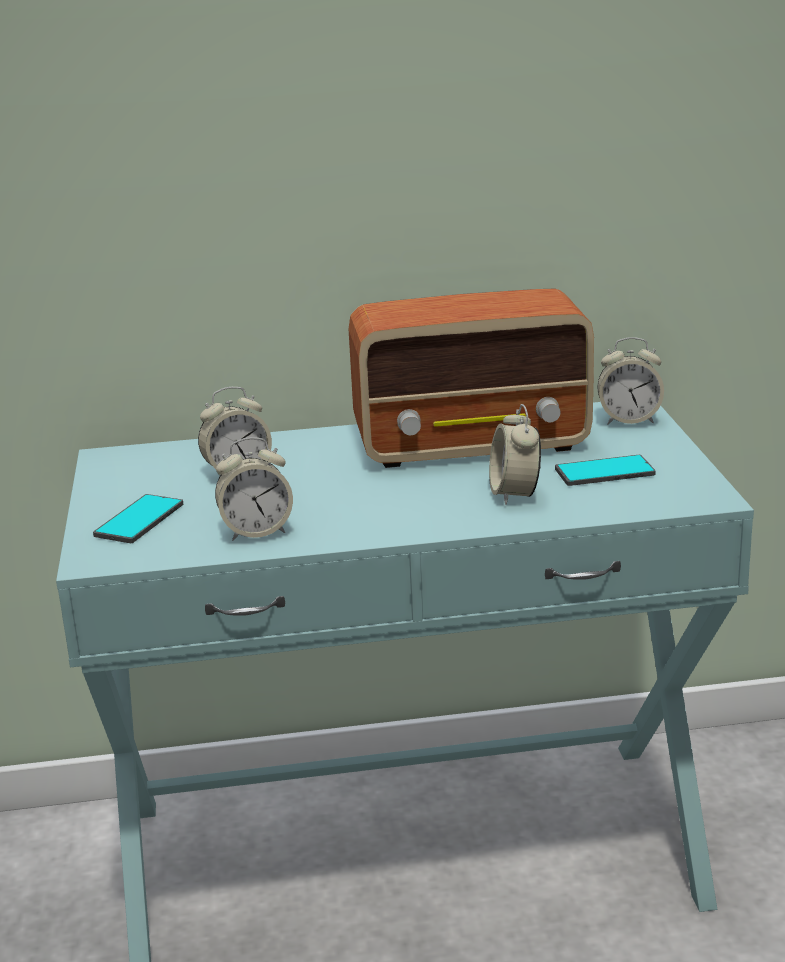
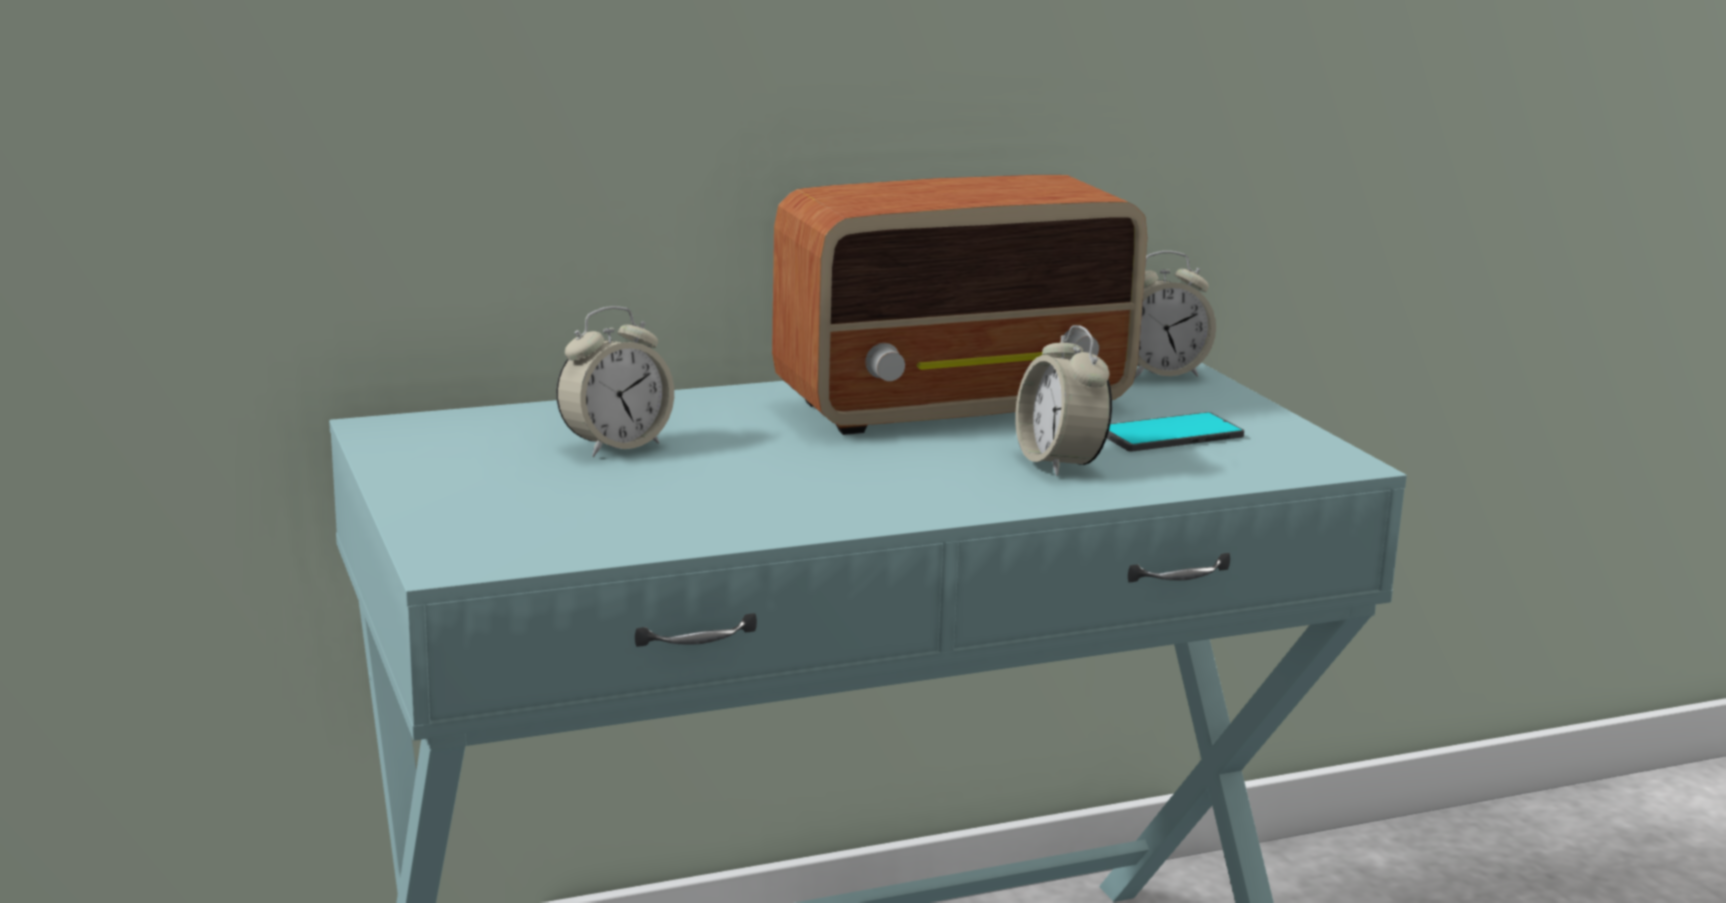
camera: 15 degrees left, 5 degrees down
phone [93,494,183,543] -> none
alarm clock [215,437,293,541] -> none

